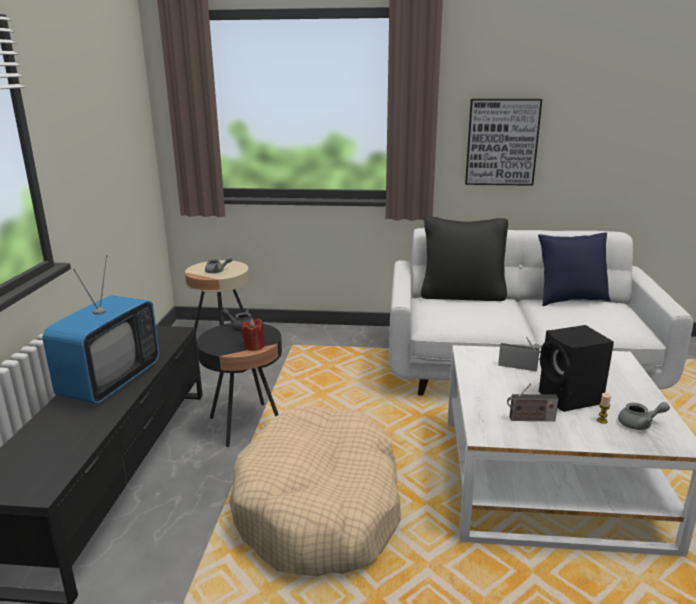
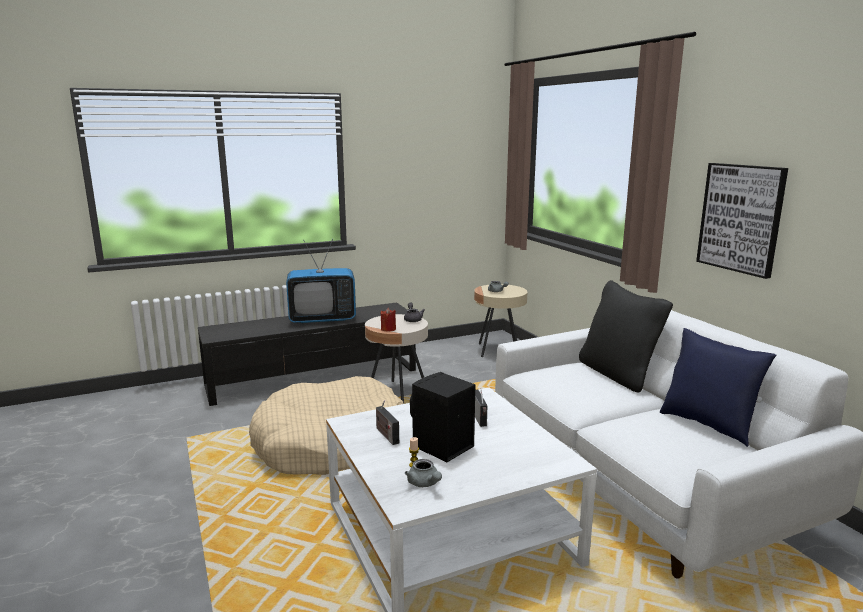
camera: 60 degrees right, 5 degrees down
black side table [197,323,282,447] -> beige side table [365,314,428,403]

